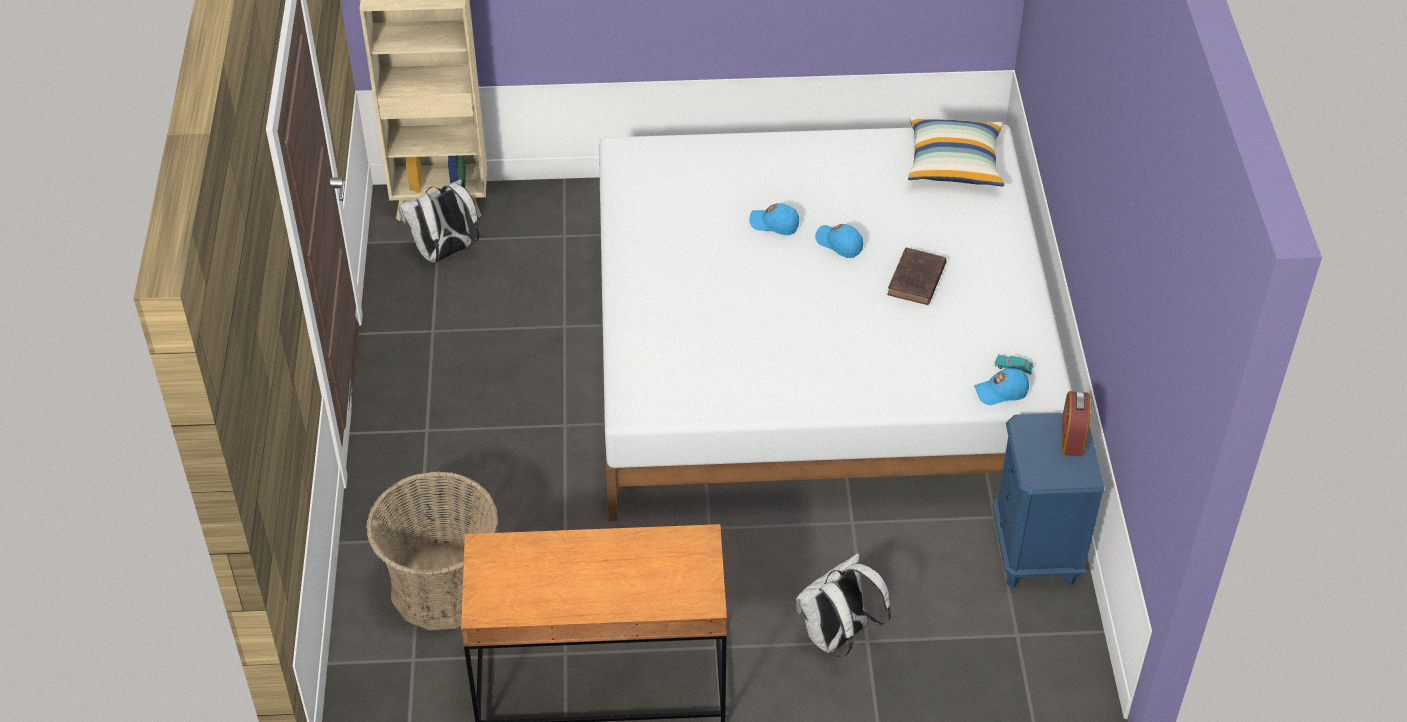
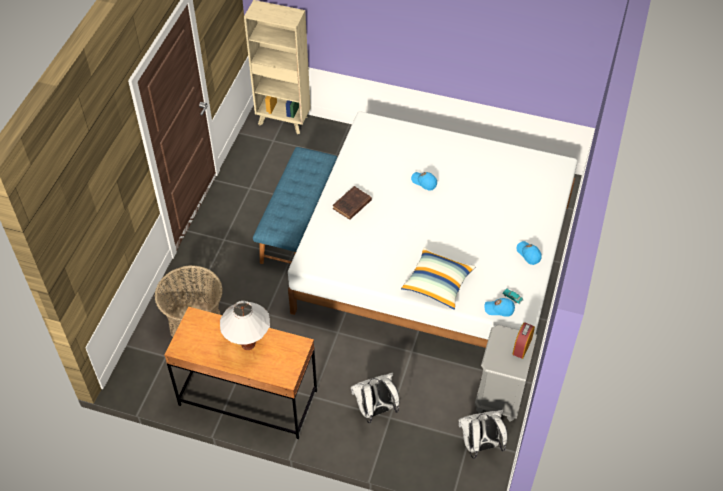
camera: 20 degrees right, 5 degrees up
white backpack [398,179,479,263] -> white backpack moved to [458,410,508,459]
blue cap [815,224,863,258] -> blue cap moved to [517,241,542,265]
brown book [887,247,947,305] -> brown book moved to [333,186,372,220]
pillow [908,117,1004,187] -> pillow moved to [401,247,476,310]
blue nightstand [992,413,1104,588] -> grey nightstand [475,325,537,422]
none -> white table lamp [220,301,270,350]
none -> blue bench [253,147,337,264]

